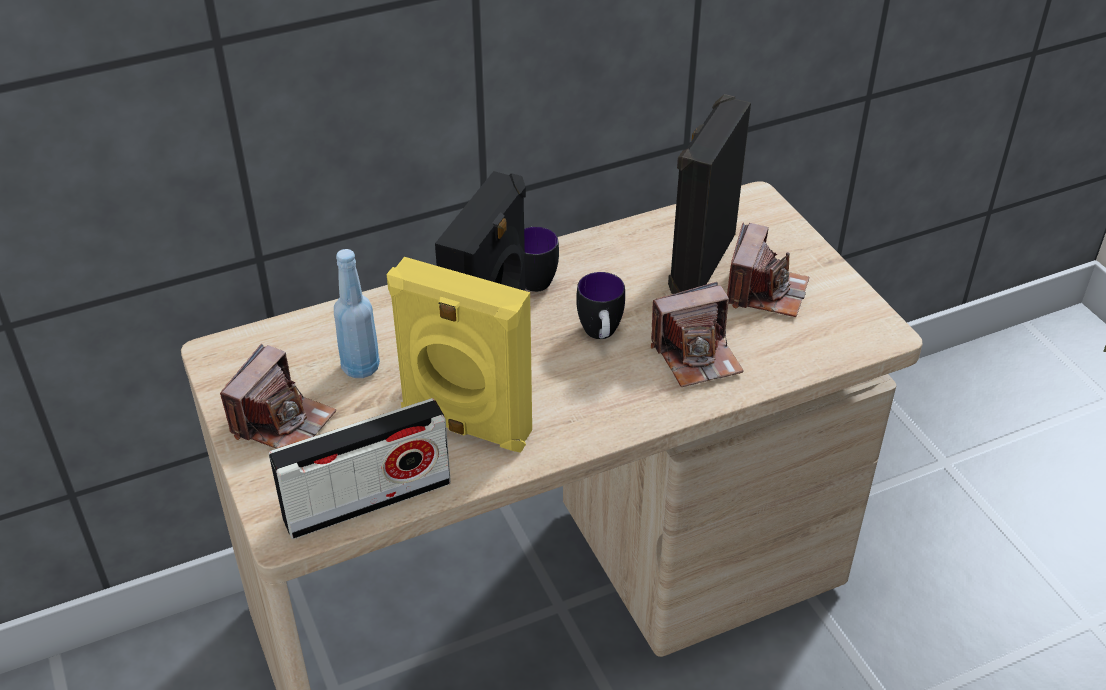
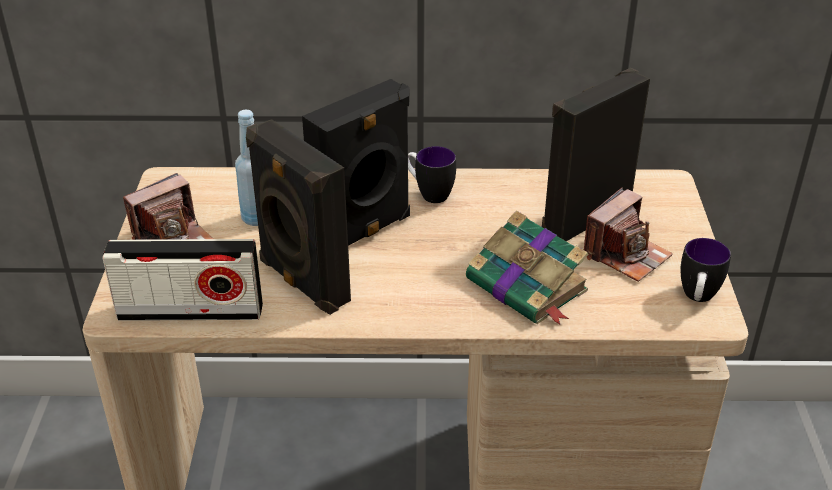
camera: 25 degrees right, 5 degrees down
yellow speaker [387,257,532,453] -> black speaker [246,119,351,315]
mug [576,272,625,339] -> mug moved to [681,238,731,302]
camera [651,282,744,387] -> book [466,210,588,324]

